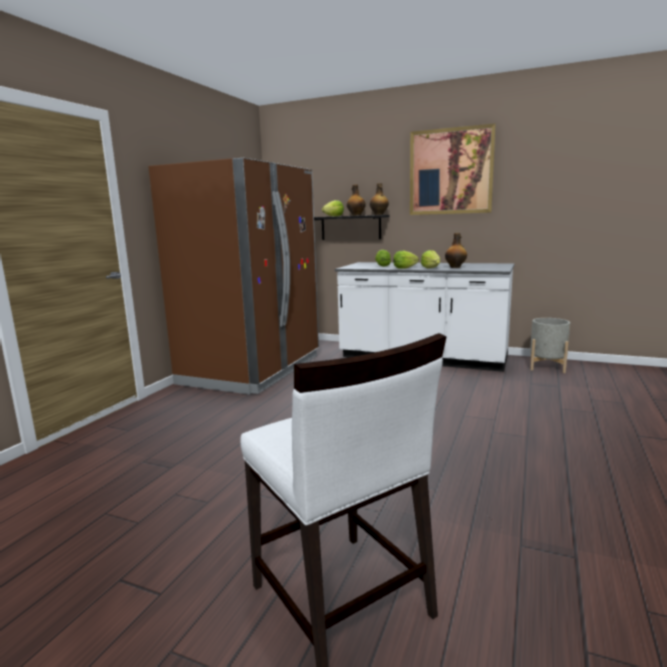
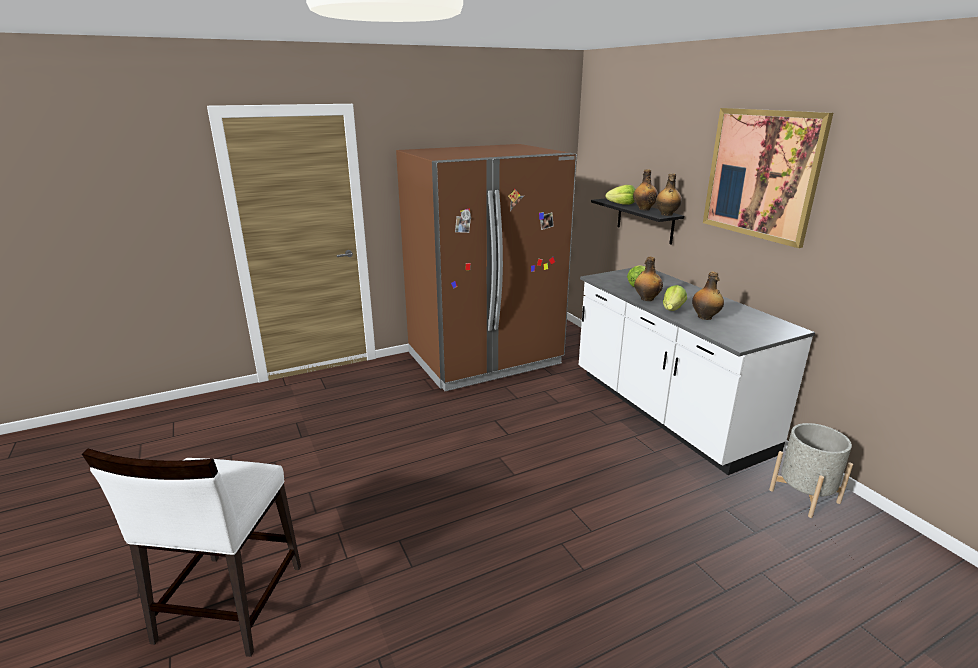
camera: 40 degrees right, 10 degrees up
lettuce [393,251,419,269] -> bottle [634,257,663,301]

